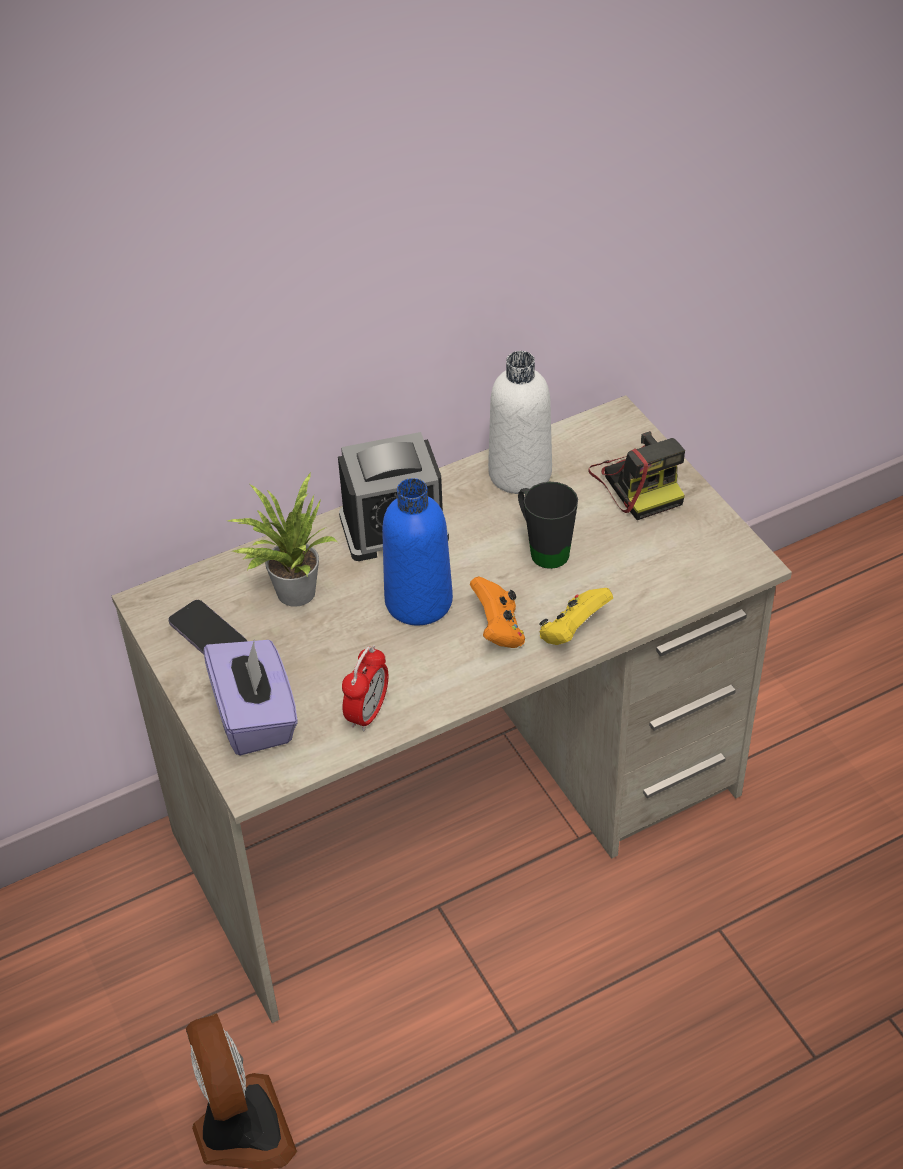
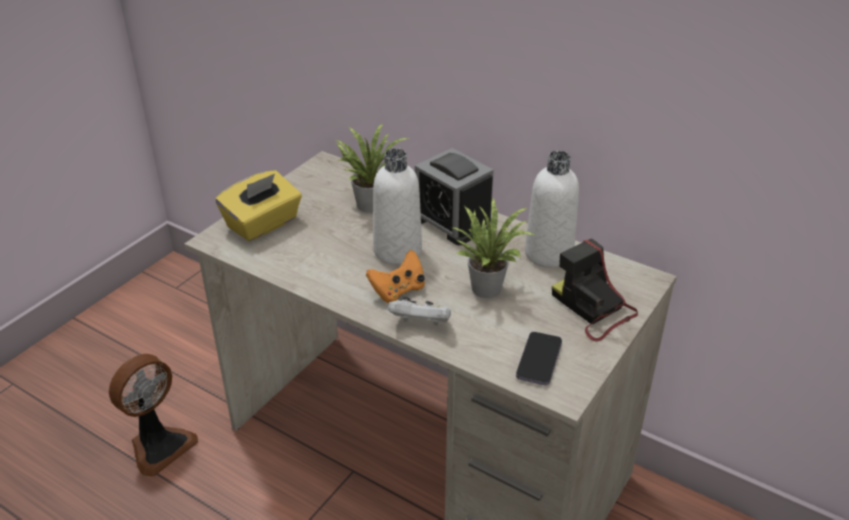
camera: 60 degrees right, 10 degrees down
phone [168,600,247,655] -> phone moved to [516,332,562,385]
purple tissue box [203,639,298,756] -> yellow tissue box [216,170,302,242]
alarm clock [342,645,388,731] -> none
blue bottle [382,478,453,625] -> white bottle [373,148,422,265]
black mug [518,482,578,569] -> potted plant [453,198,535,298]
yellow game controller [539,588,613,645] -> white game controller [388,297,451,326]
camera [588,431,685,520] -> camera turned 105 degrees clockwise [552,238,638,341]

